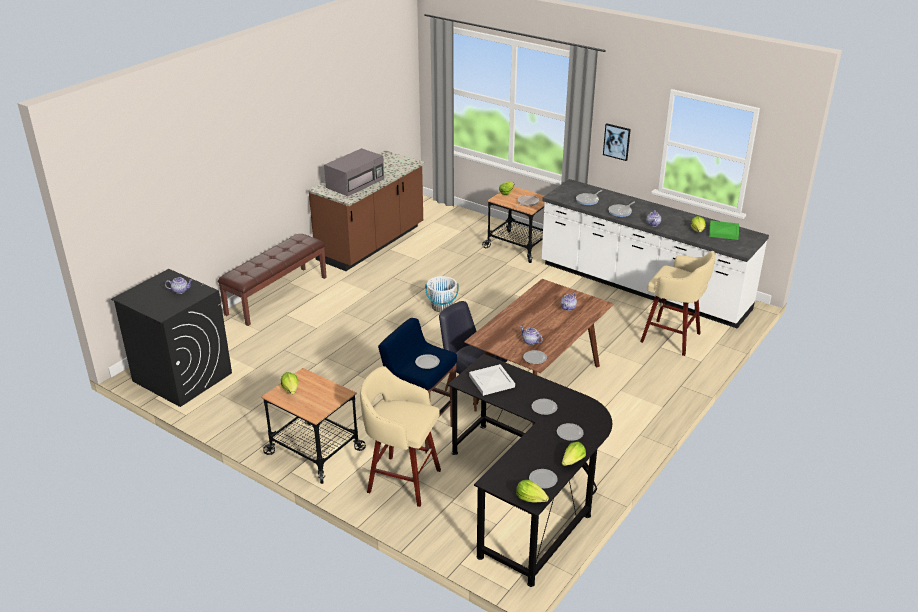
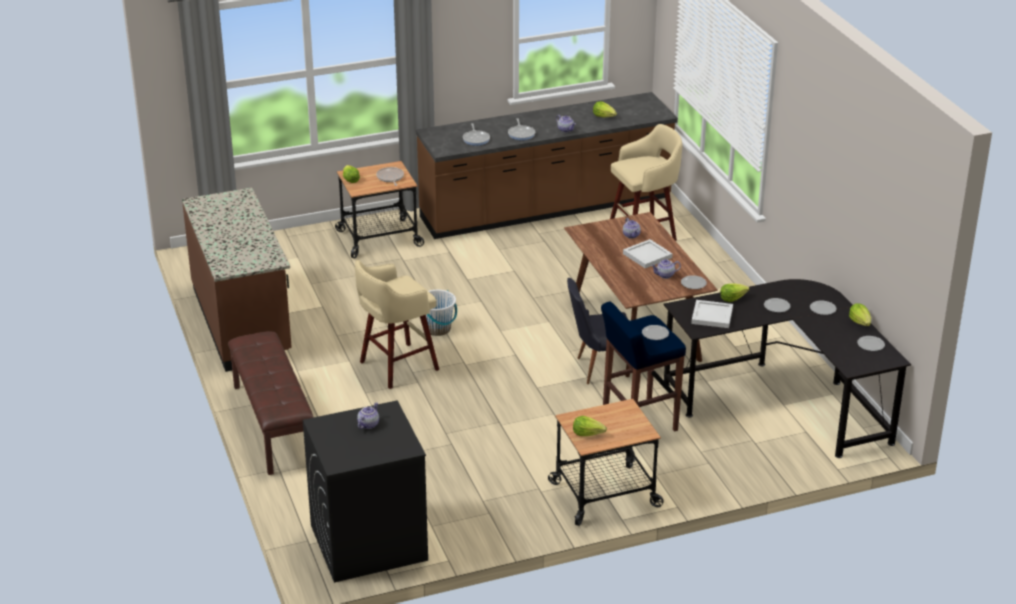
camera: 55 degrees left, 0 degrees up
grey microwave [324,148,384,196] -> none
beige stool [360,366,441,507] -> beige stool moved to [355,260,439,389]
lettuce [516,480,549,502] -> lettuce moved to [720,283,749,302]
white counter [542,179,769,328] -> brown counter [416,92,678,239]
picture [603,123,631,161] -> none
green tray [709,221,739,240] -> none
none -> white tray [623,239,672,268]

